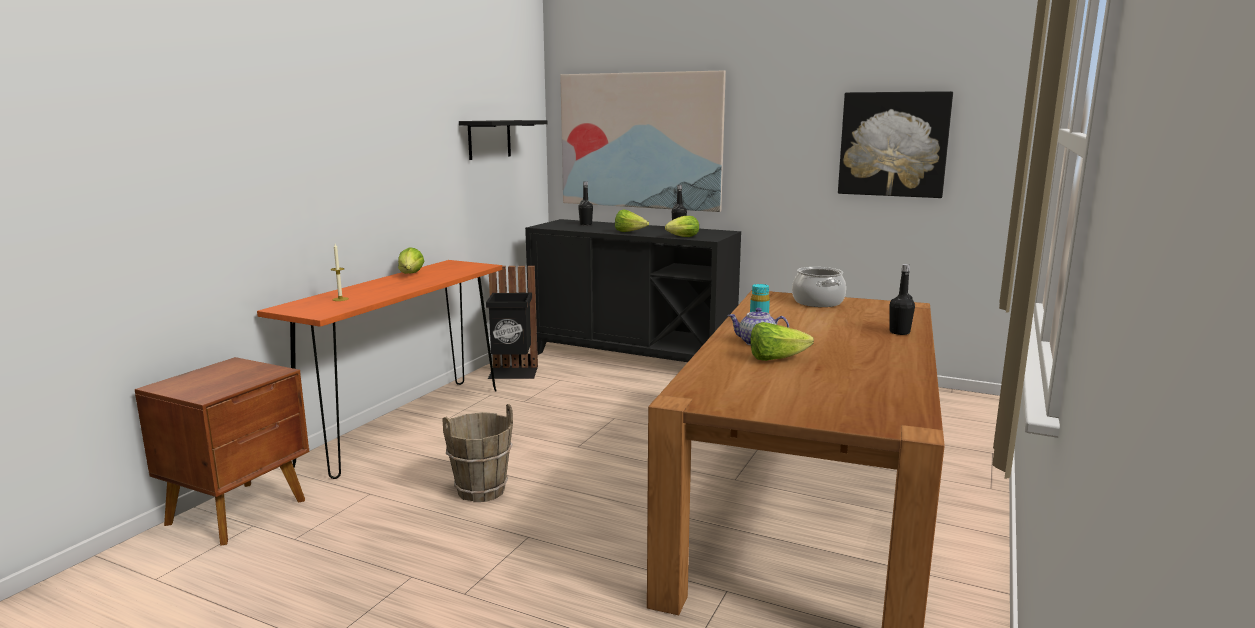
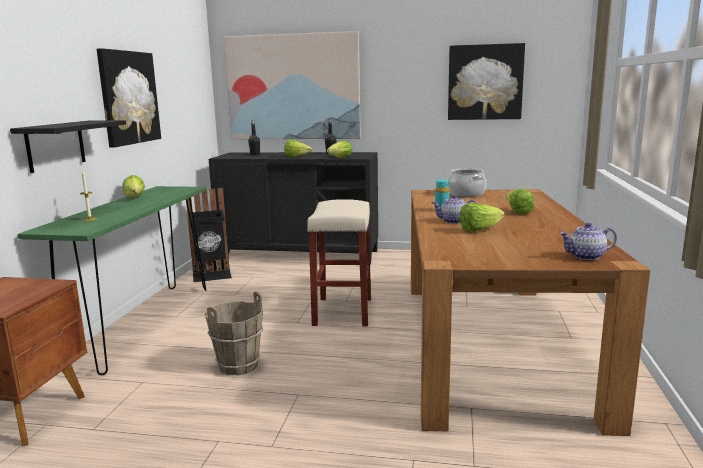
camera: 15 degrees left, 0 degrees up
orange console table [257,260,502,479] -> green console table [17,186,206,375]
black shelf [459,120,548,160] -> black shelf moved to [10,120,126,173]
black bottle [890,264,915,335] -> none
none -> picture [97,48,161,147]
none -> beige stool [307,199,371,327]
none -> lettuce [505,189,534,215]
none -> teapot [560,223,617,260]

